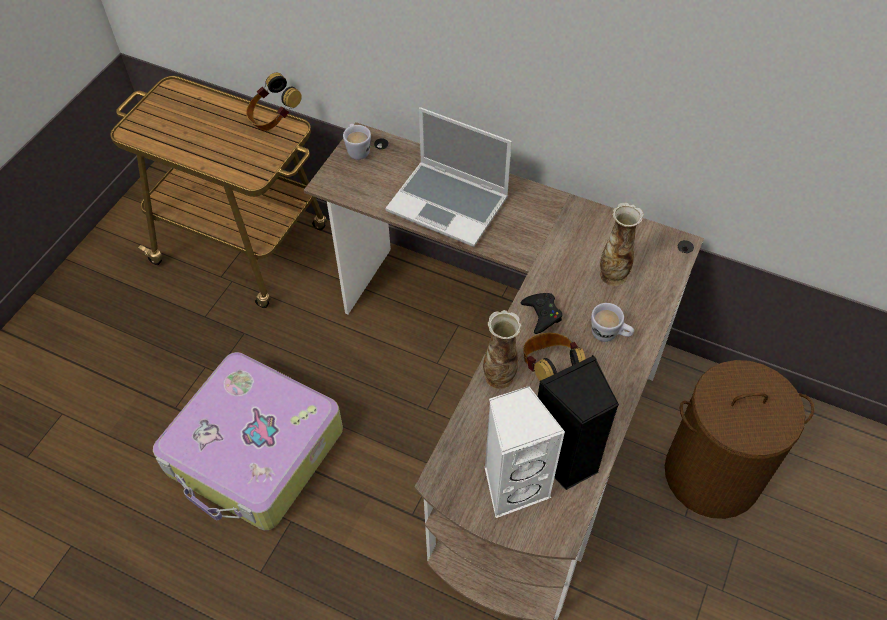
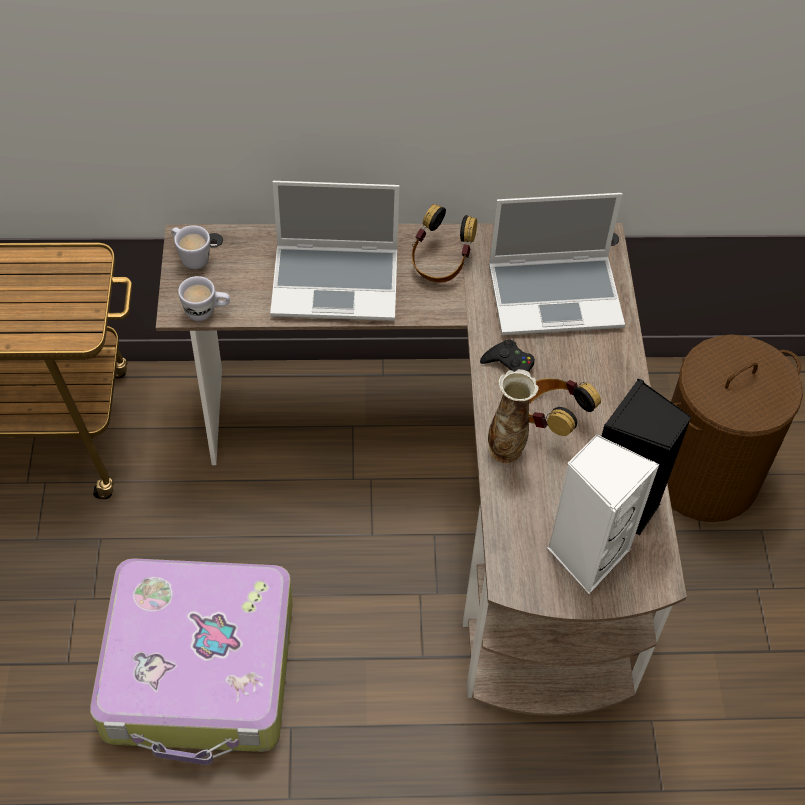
camera: 30 degrees left, 0 degrees up
headphones [246,73,302,131] -> headphones moved to [412,204,477,283]
white mug [591,303,634,342] -> white mug moved to [178,276,230,321]
vase [600,202,644,286] -> laptop [489,193,625,335]

